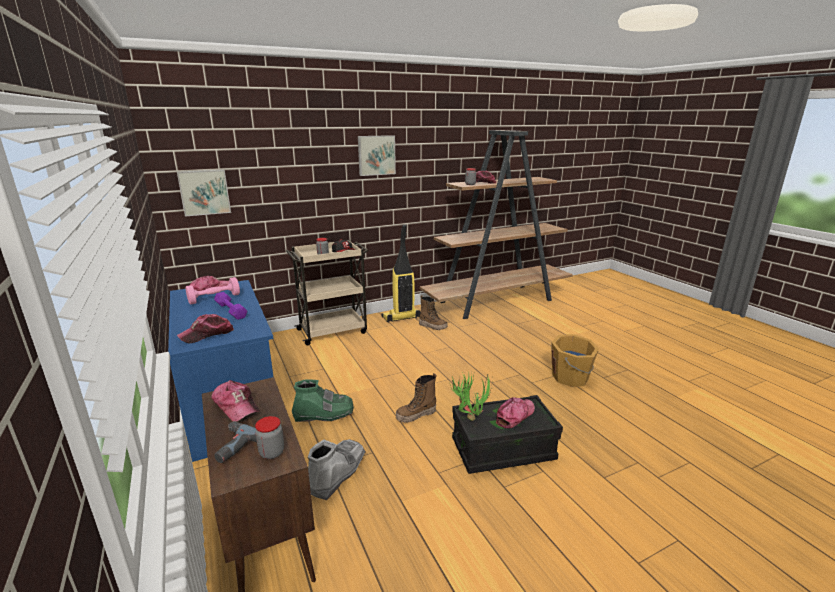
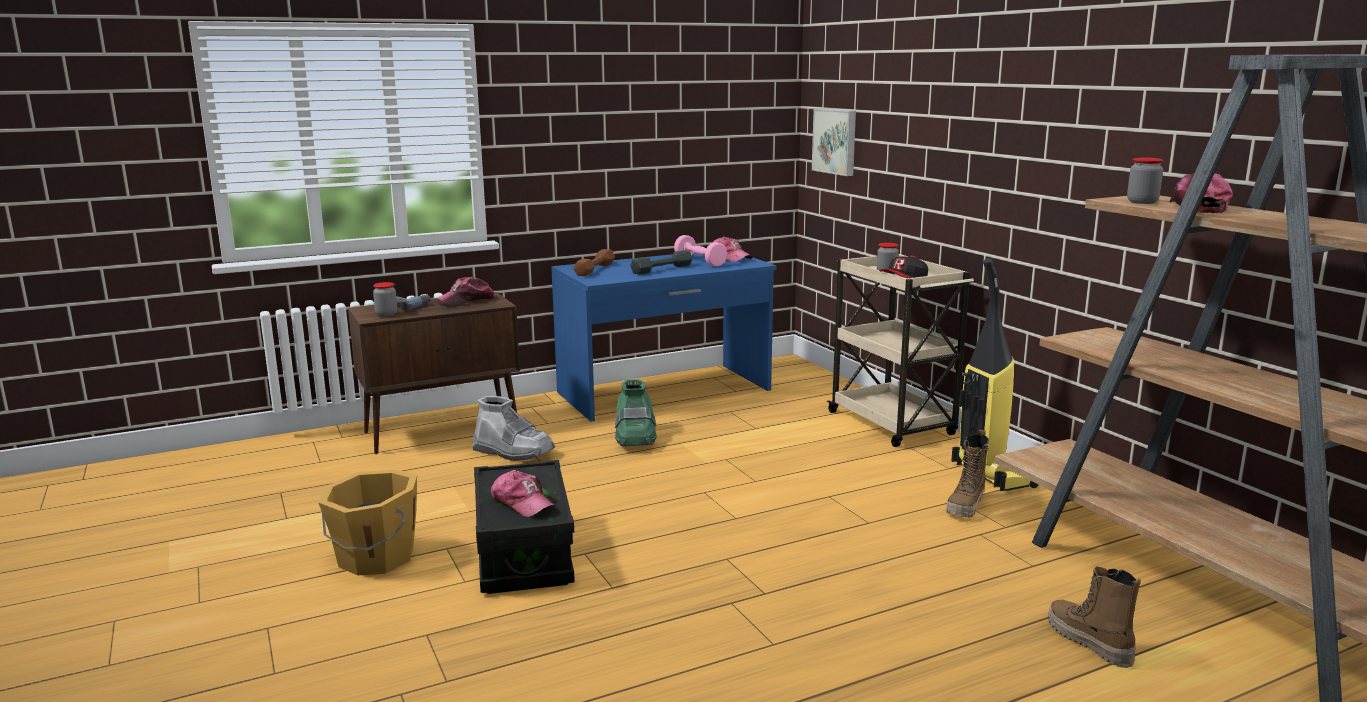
camera: 90 degrees right, 5 degrees down
cap [177,314,234,343] -> brown dumbbell [573,249,615,276]
purple dumbbell [214,292,248,320] -> grey dumbbell [630,250,692,275]
picture [358,135,396,176] -> none
boot [396,373,437,423] -> boot moved to [1048,567,1141,668]
potted plant [448,371,493,421] -> none
orange bucket [552,334,599,387] -> orange bucket moved to [318,470,417,575]

